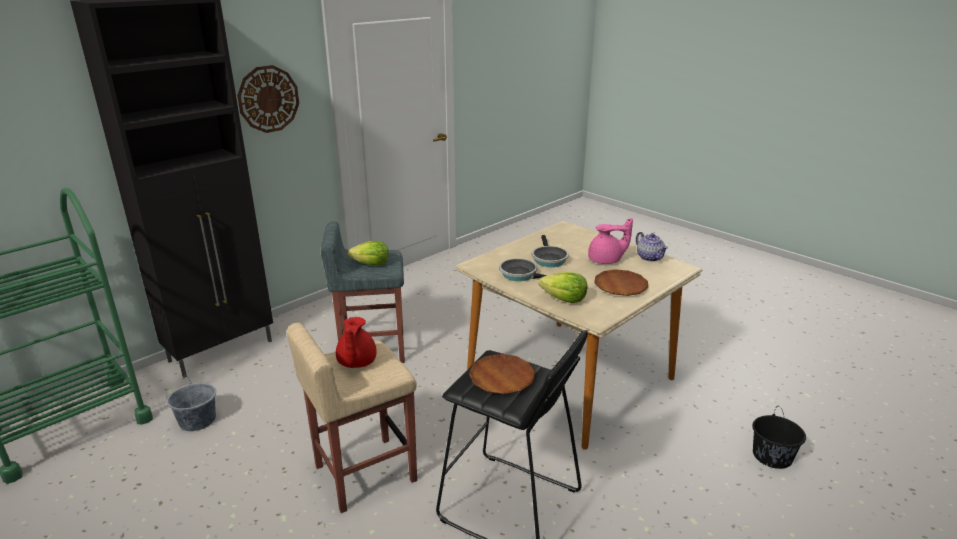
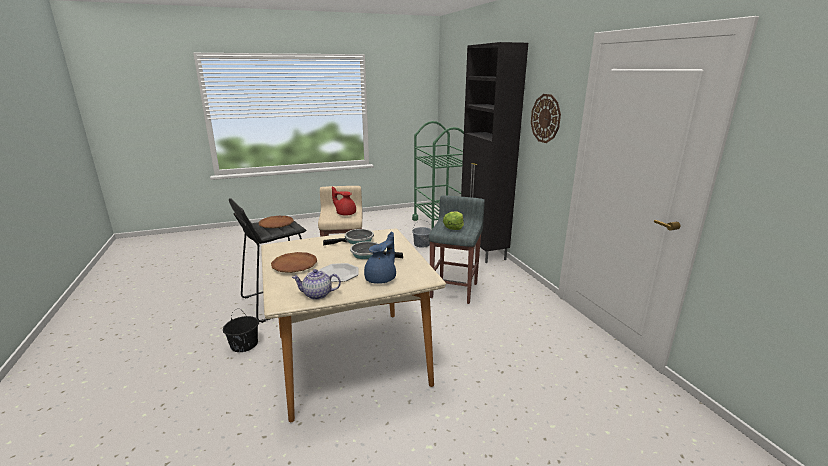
camera: 115 degrees right, 5 degrees down
lettuce [539,272,588,303] -> none
pink teapot [588,218,633,264] -> plate [319,263,359,282]
black bucket [752,406,806,469] -> black bucket moved to [223,309,259,352]
none -> blue teapot [364,232,396,284]

